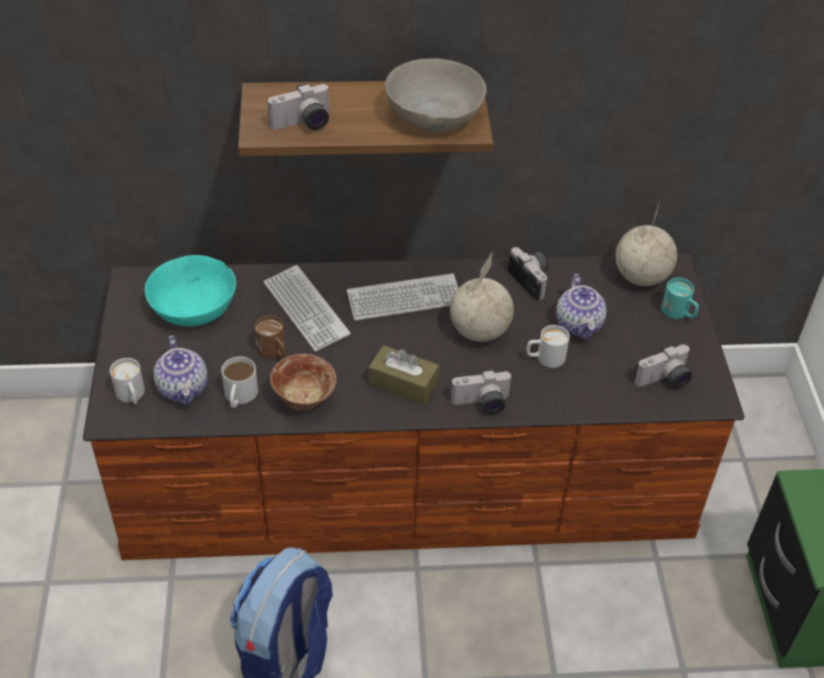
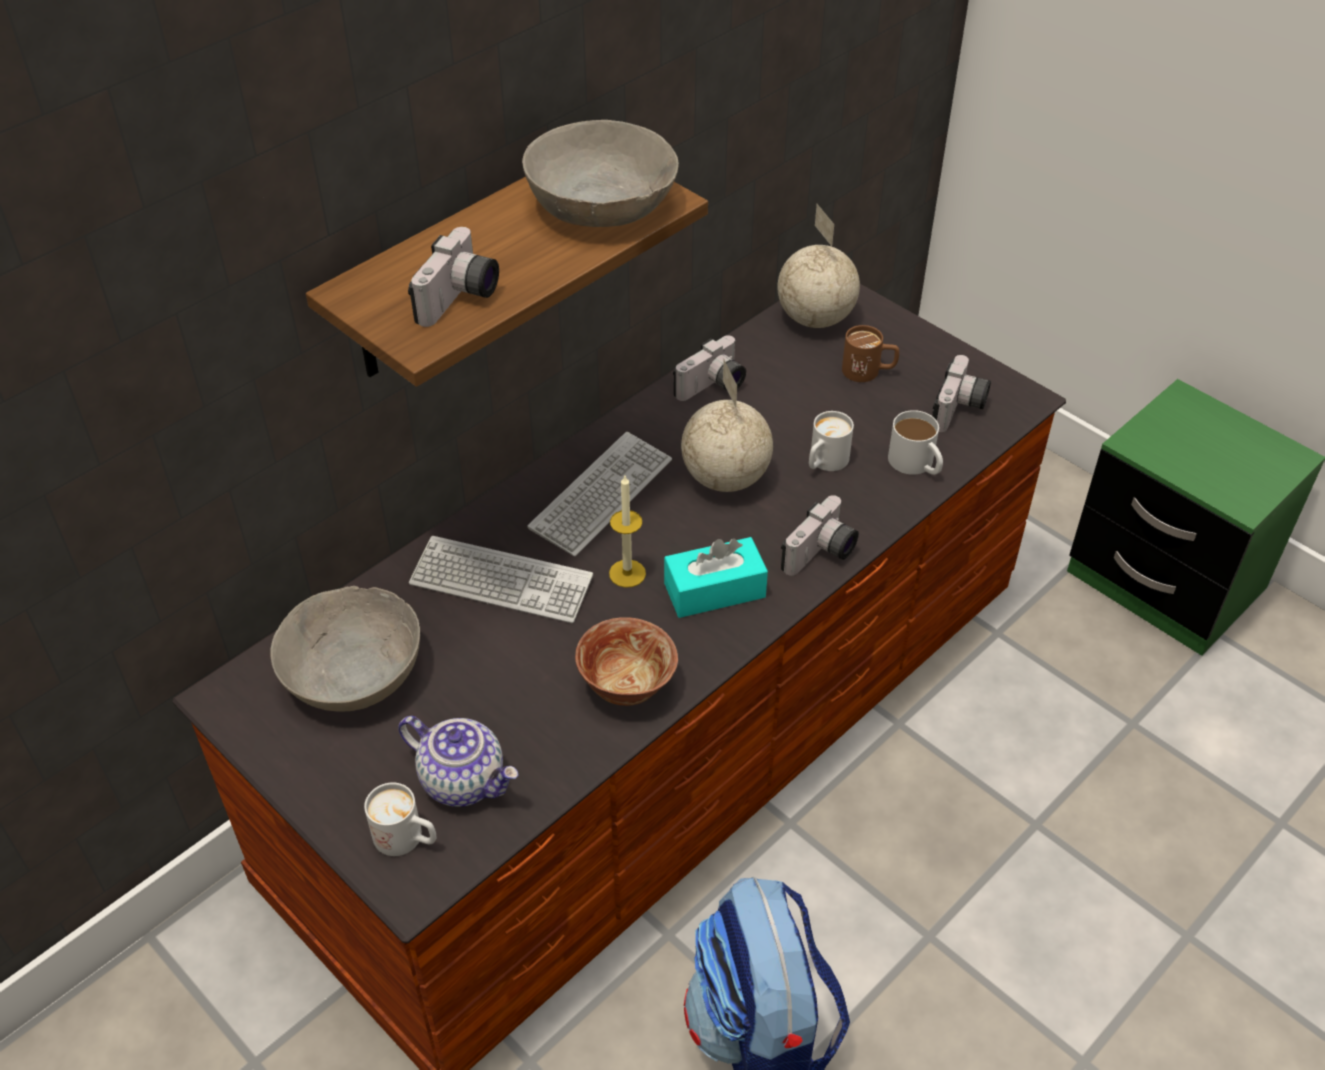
camera: 40 degrees left, 0 degrees up
turquoise bowl [145,255,236,326] -> grey bowl [270,586,420,712]
white mug [221,357,258,408] -> white mug moved to [888,410,943,475]
brown mug [255,316,285,359] -> brown mug moved to [842,325,899,382]
brown tissue box [369,345,439,405] -> turquoise tissue box [664,537,768,618]
camera [507,247,549,301] -> camera turned 120 degrees clockwise [673,335,746,401]
teapot [556,274,606,340] -> none
turquoise mug [661,278,699,319] -> none
none -> candle [609,476,646,588]

